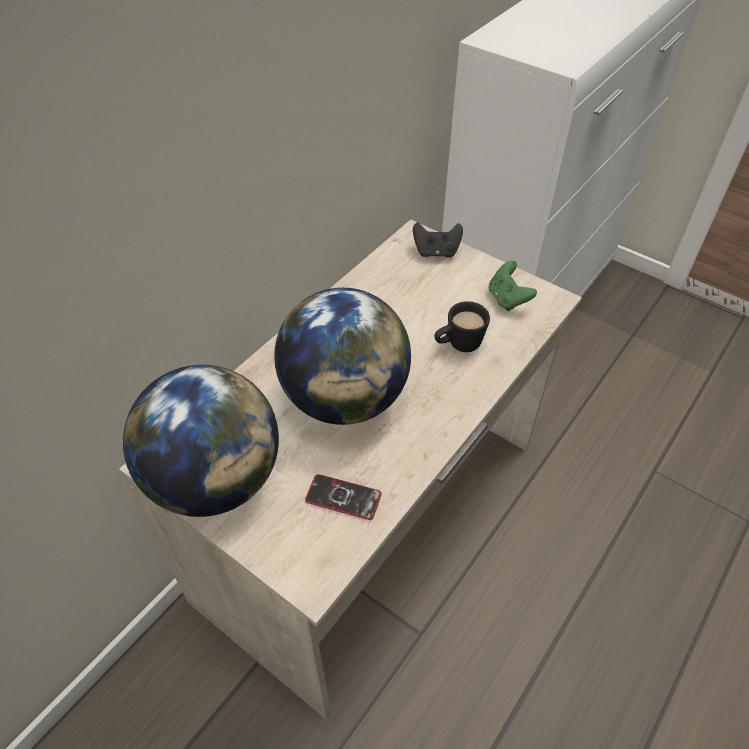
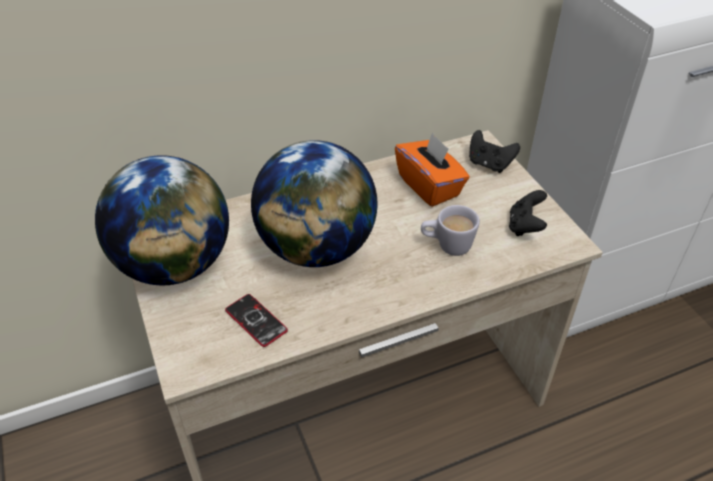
camera: 30 degrees right, 5 degrees down
black mug [434,301,490,352] -> white mug [421,205,480,256]
green game controller [489,261,537,311] -> black game controller [509,190,547,236]
none -> orange tissue box [395,132,470,207]

